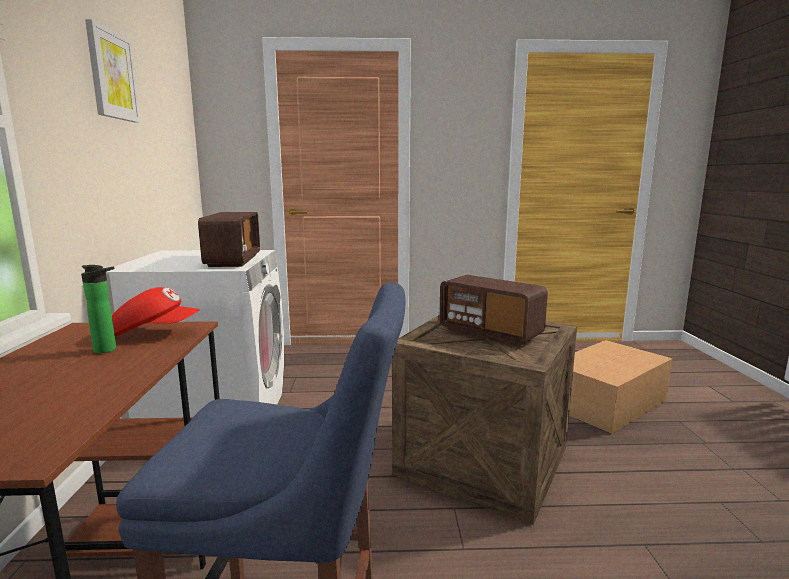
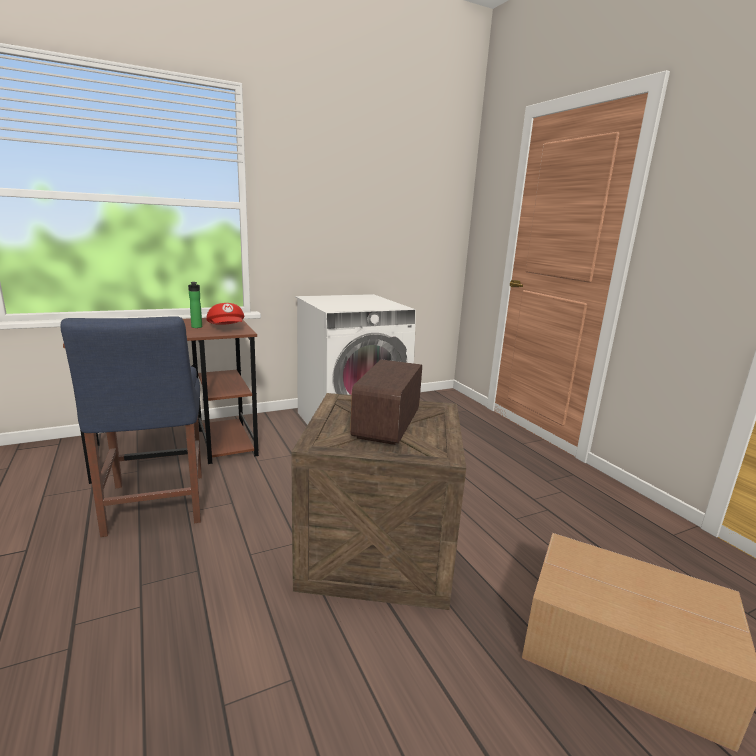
camera: 65 degrees right, 5 degrees up
picture [85,19,140,123] -> none
radio [198,212,260,267] -> none

